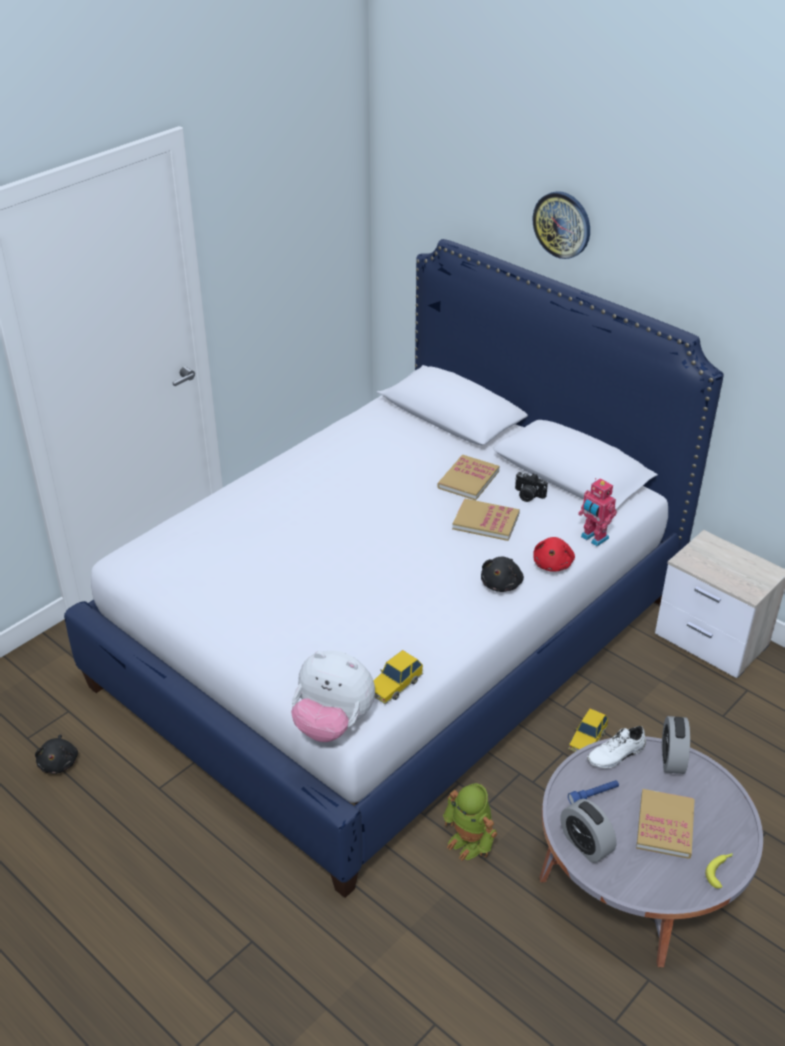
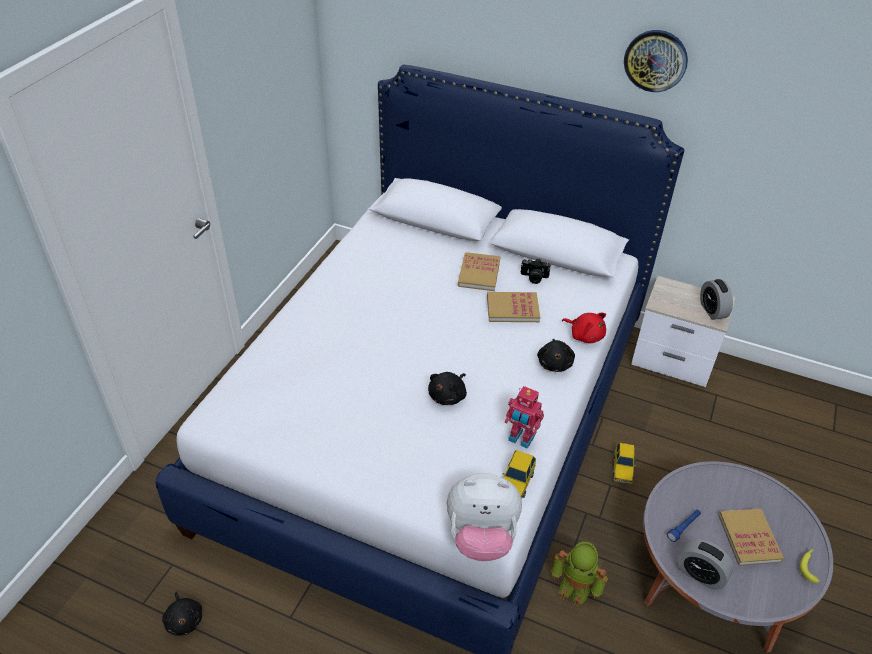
camera: 20 degrees left, 5 degrees up
wall clock [533,191,590,259] -> wall clock moved to [624,30,688,92]
red plush toy [533,537,575,572] -> red plush toy turned 45 degrees counterclockwise [562,313,606,343]
toy robot [578,478,617,546] -> toy robot moved to [505,386,544,449]
white shoe [587,726,646,768] -> none
alarm clock [662,716,690,774] -> alarm clock moved to [700,279,733,320]
none -> black plush toy [428,372,467,405]

